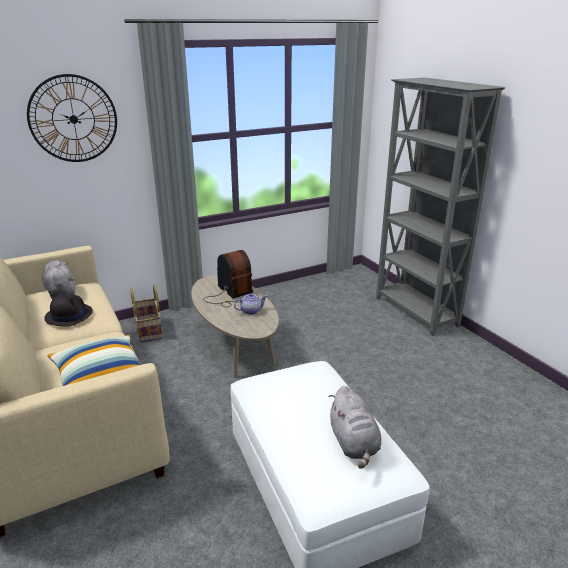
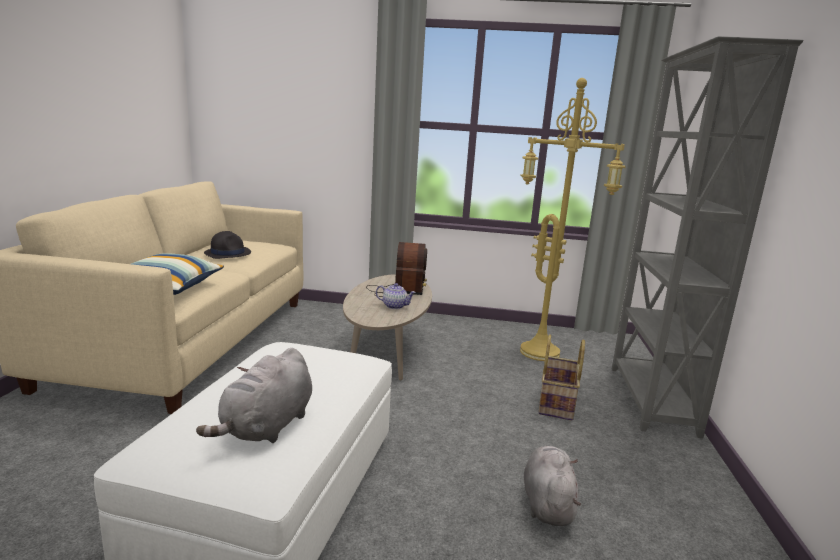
camera: 35 degrees right, 10 degrees down
wall clock [27,74,117,162] -> none
grey plush toy [42,261,75,299] -> grey plush toy moved to [524,446,581,526]
basket [130,285,163,343] -> basket moved to [538,335,585,421]
none -> yellow floor lamp [520,78,626,361]

